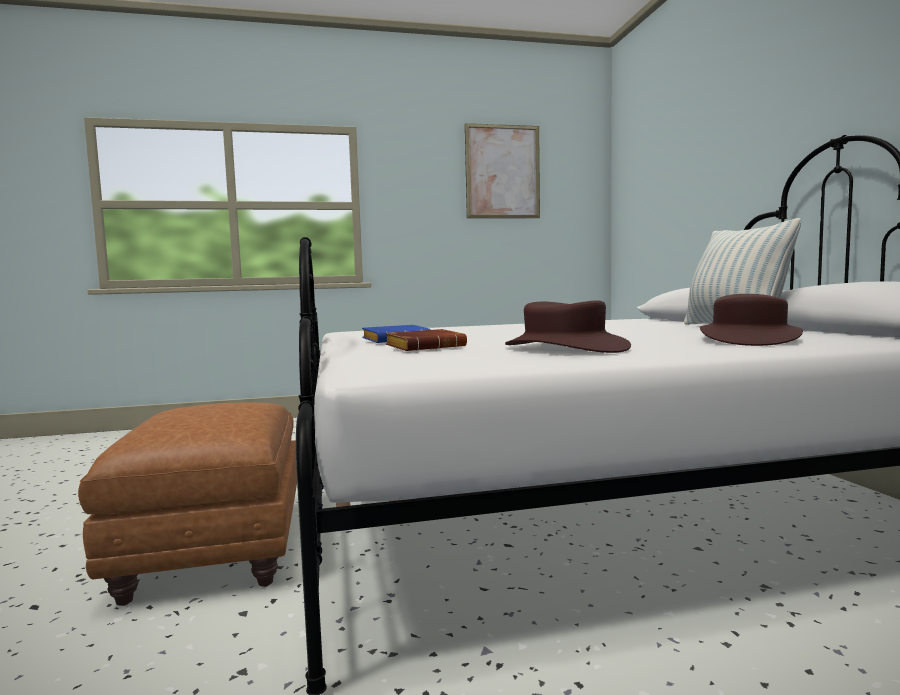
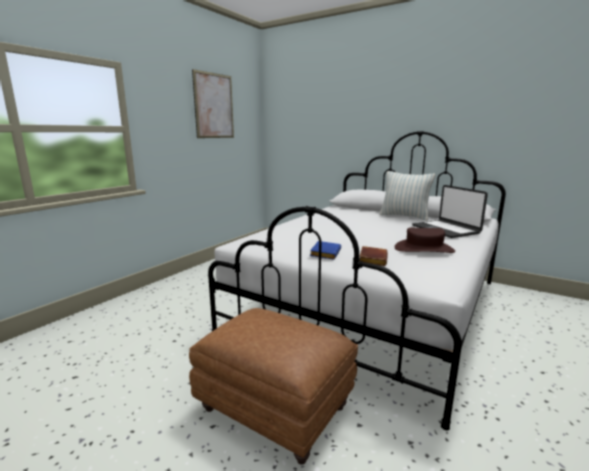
camera: 45 degrees left, 10 degrees up
brown hat [700,294,803,346] -> laptop [412,185,488,238]

